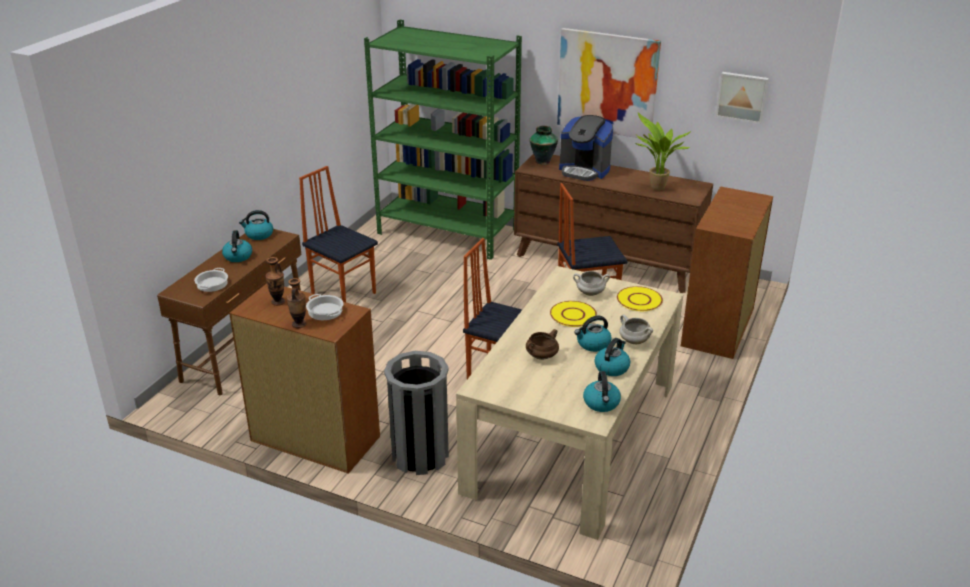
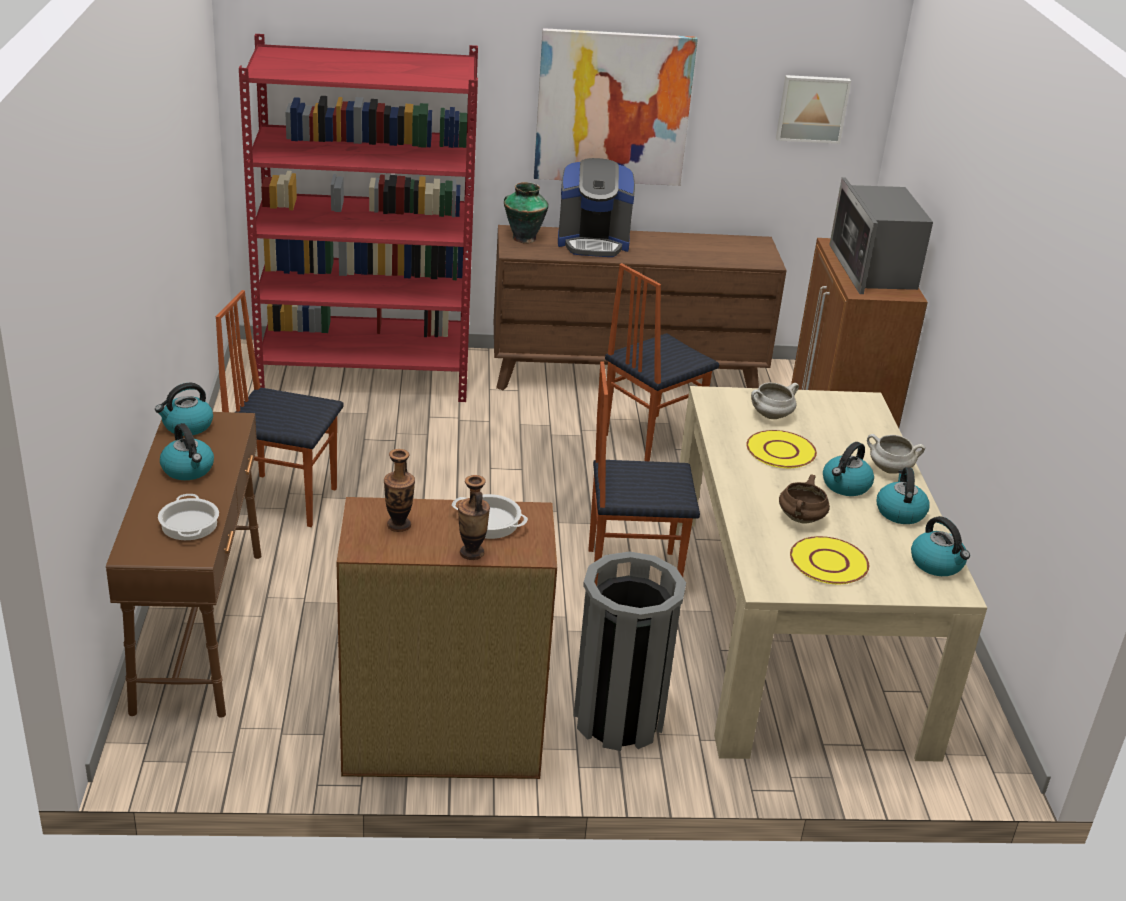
camera: 30 degrees left, 0 degrees up
green bookcase [364,20,522,260] -> red bookcase [239,34,478,402]
yellow plate [617,286,663,311] -> yellow plate moved to [790,536,869,584]
potted plant [634,112,691,191] -> none
none -> microwave [829,177,933,294]

